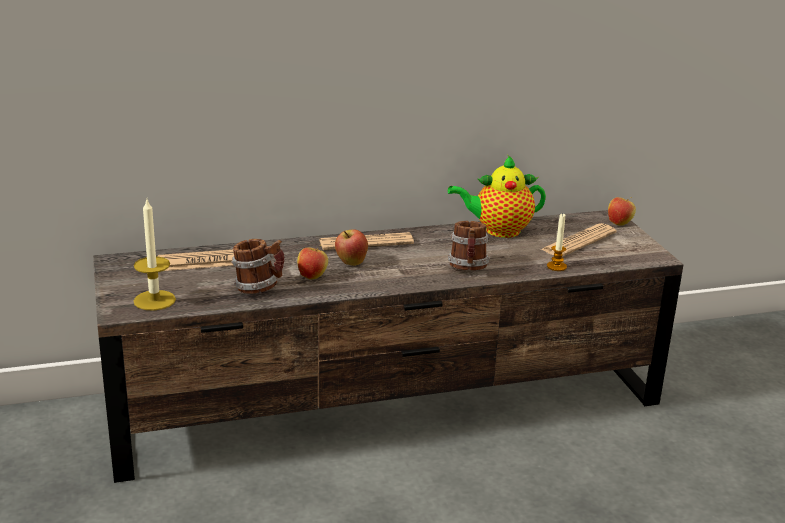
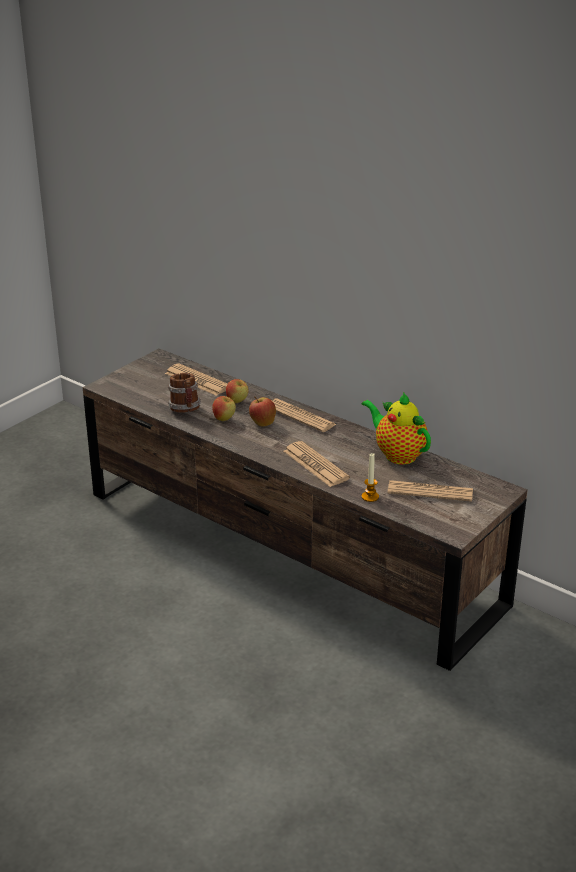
camera: 55 degrees right, 5 degrees up
candle [134,200,176,311] -> none
mug [448,221,490,270] -> newspaper [283,441,350,487]
apple [608,197,636,226] -> apple moved to [226,379,249,403]

